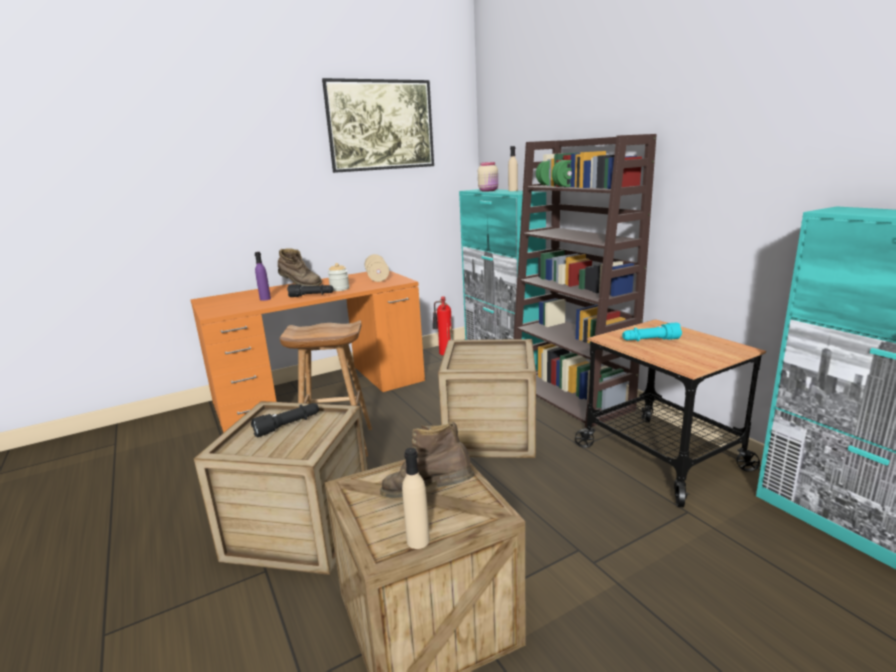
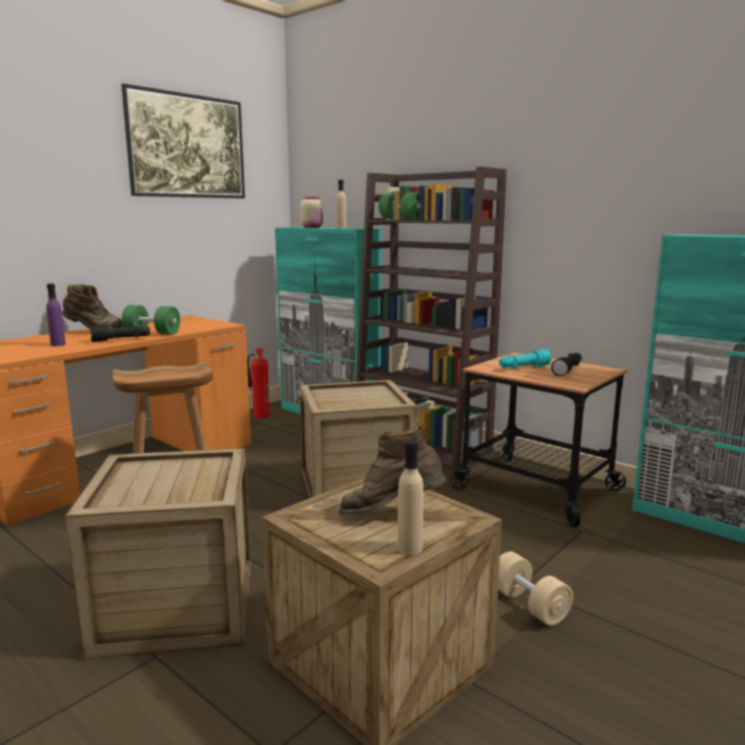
camera: 20 degrees left, 5 degrees down
black flashlight [251,403,319,437] -> black flashlight moved to [551,353,582,376]
jar [328,263,349,291] -> green dumbbell [122,305,180,335]
beige dumbbell [365,254,389,282] -> beige dumbbell moved to [498,551,573,626]

